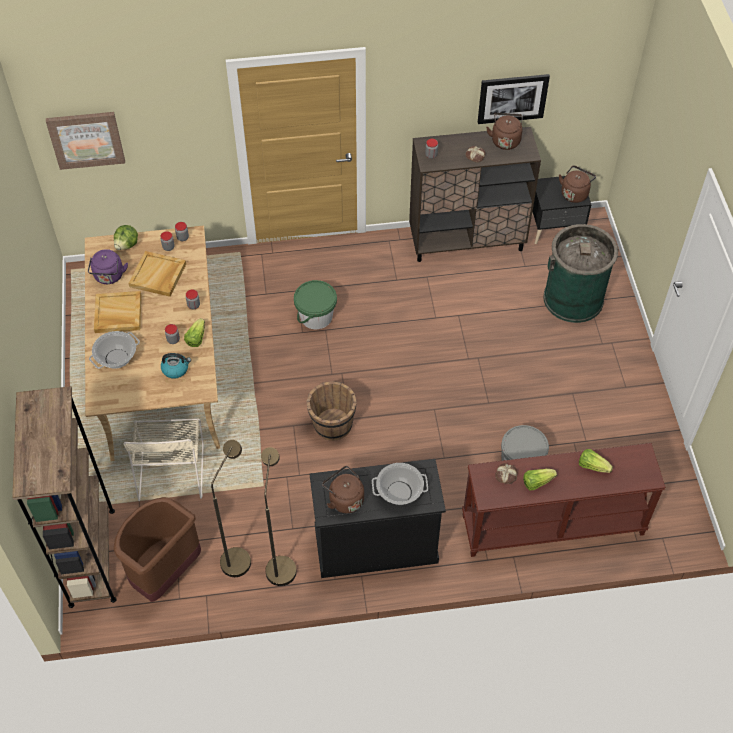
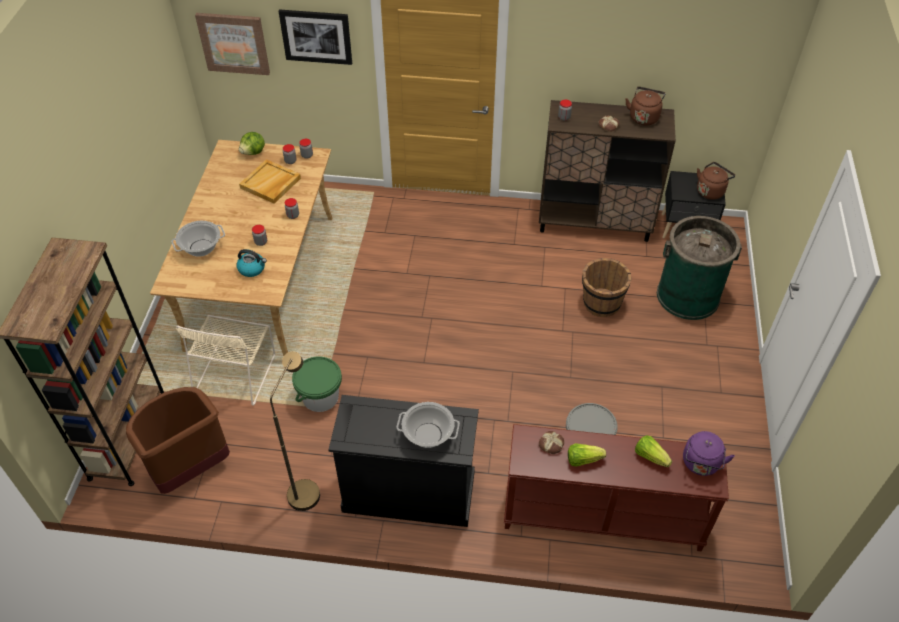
camera: 15 degrees right, 5 degrees down
purple kettle [88,249,128,284] -> purple kettle moved to [683,431,735,476]
beige tray [94,291,141,333] -> none
lettuce [184,318,205,347] -> none
brown floor lamp [211,440,251,577] -> none
green bucket [294,280,337,329] -> green bucket moved to [292,357,342,412]
brown bucket [306,381,357,441] -> brown bucket moved to [582,258,631,317]
brown kettle [322,466,364,513] -> none
picture [478,74,550,124] -> picture moved to [279,9,352,65]

